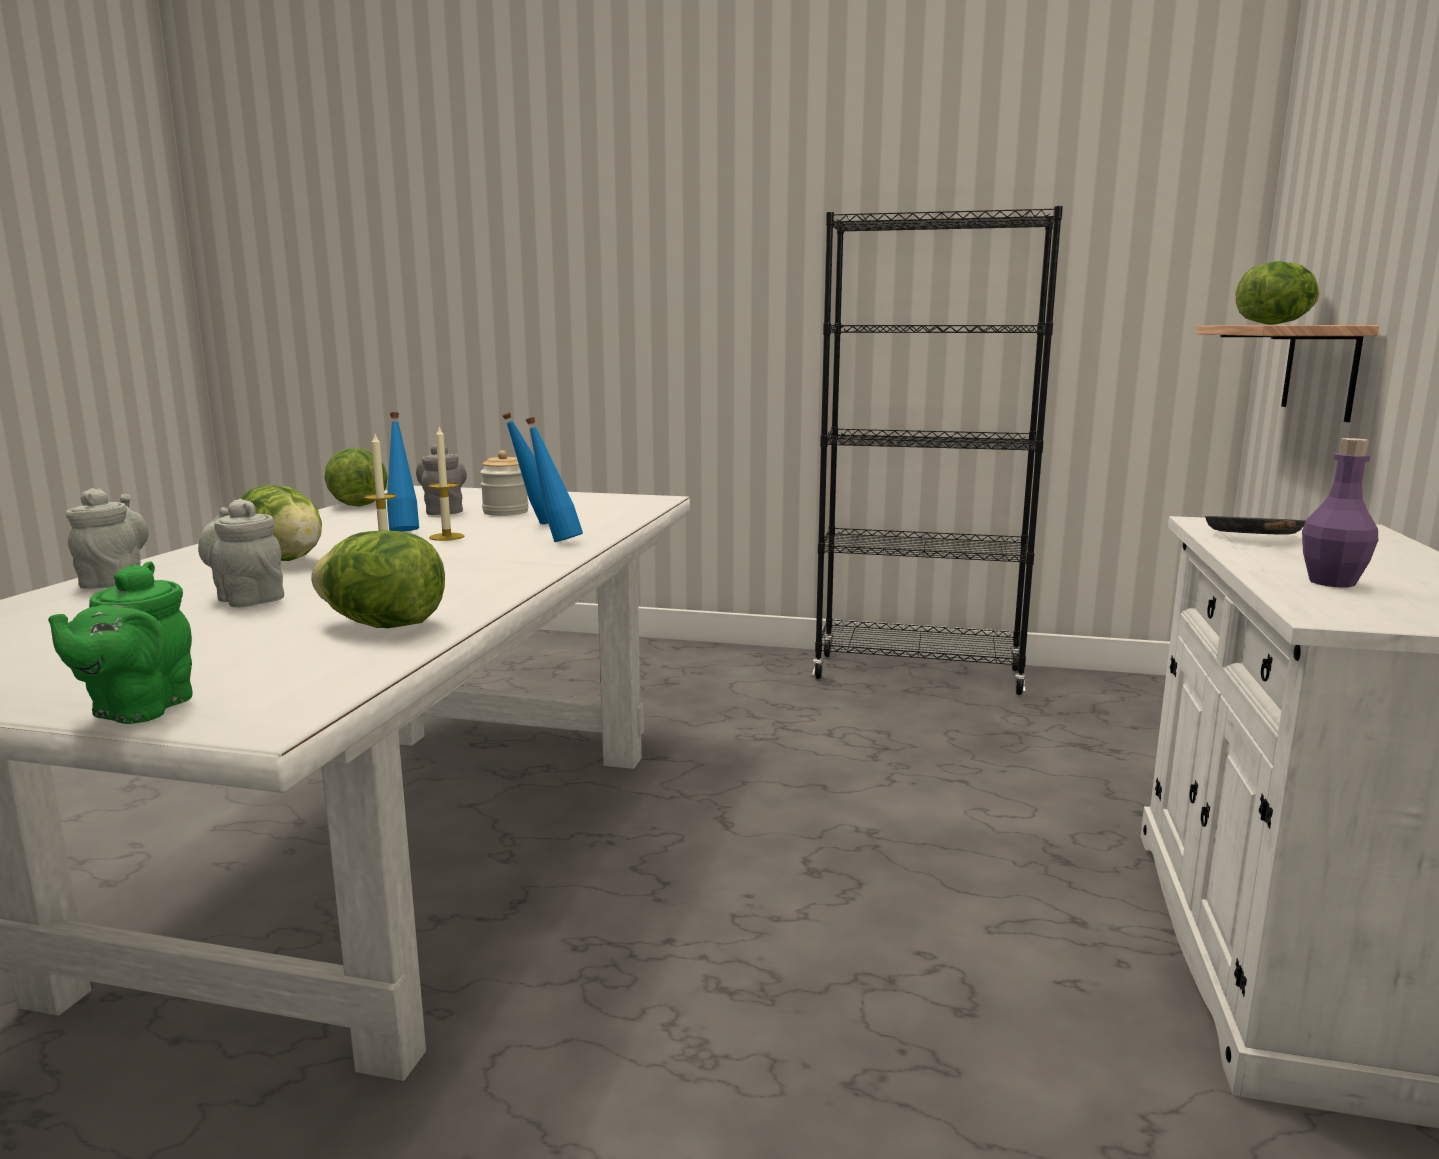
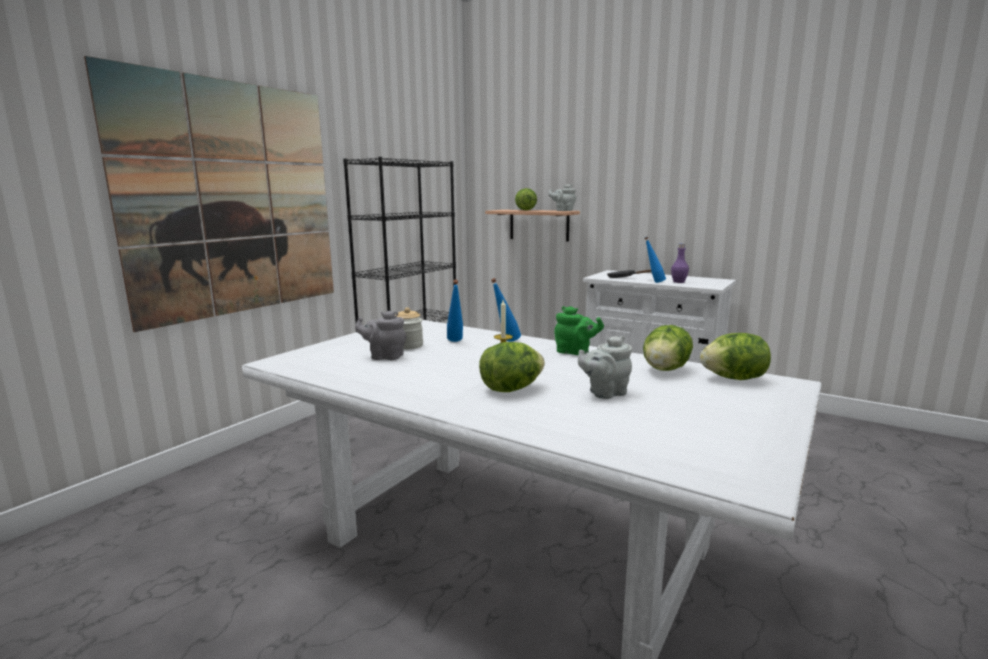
camera: 70 degrees left, 0 degrees up
green teapot [48,561,193,724] -> green teapot moved to [554,306,604,355]
grey teapot [66,488,149,589] -> grey teapot moved to [548,184,576,211]
lettuce [325,447,388,507] -> lettuce moved to [700,333,771,380]
blue bottle [387,412,419,531] -> blue bottle moved to [645,237,666,283]
candle [428,427,465,541] -> none
none -> picture [84,56,334,332]

